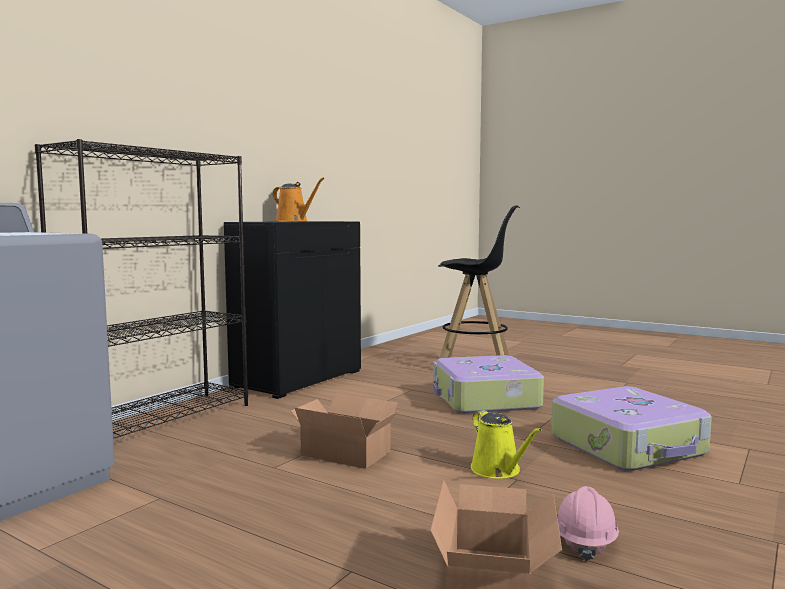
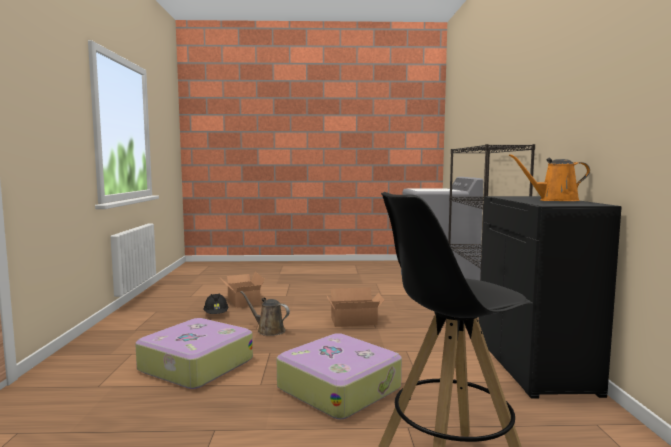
camera: 145 degrees right, 0 degrees up
yellow watering can [471,410,542,479] -> brown watering can [240,291,290,336]
pink hard hat [557,486,619,561] -> black hard hat [204,294,228,314]

